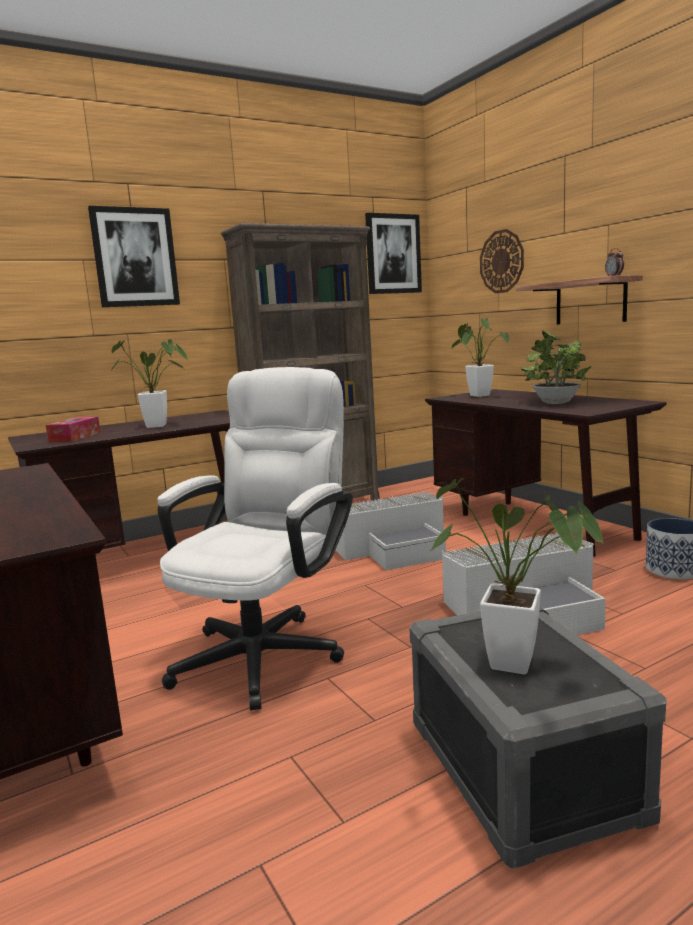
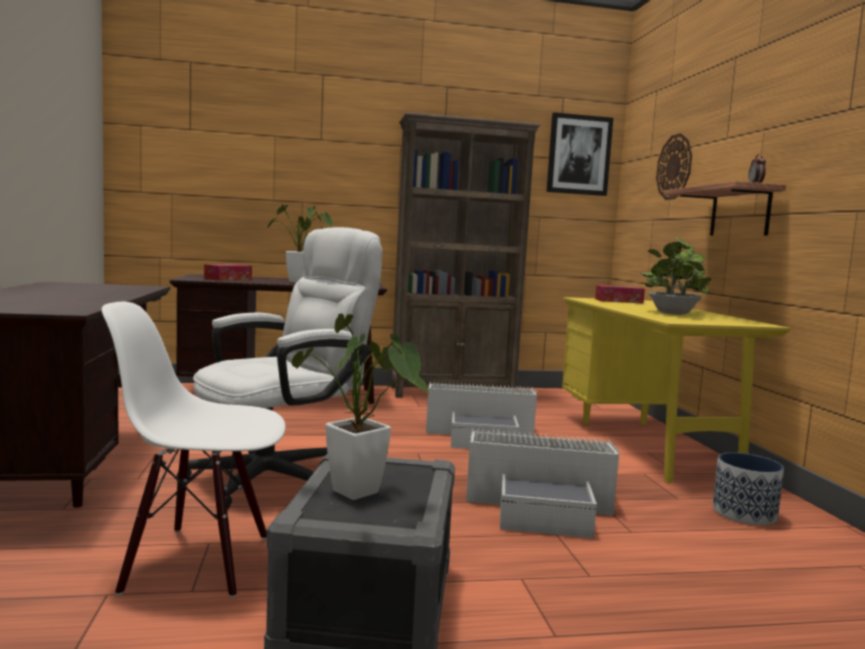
camera: 20 degrees right, 5 degrees down
picture [88,206,180,307] -> none
brown desk [425,389,667,557] -> yellow desk [562,297,790,483]
potted plant [452,318,510,397] -> tissue box [595,285,645,304]
none -> white chair [102,302,286,598]

